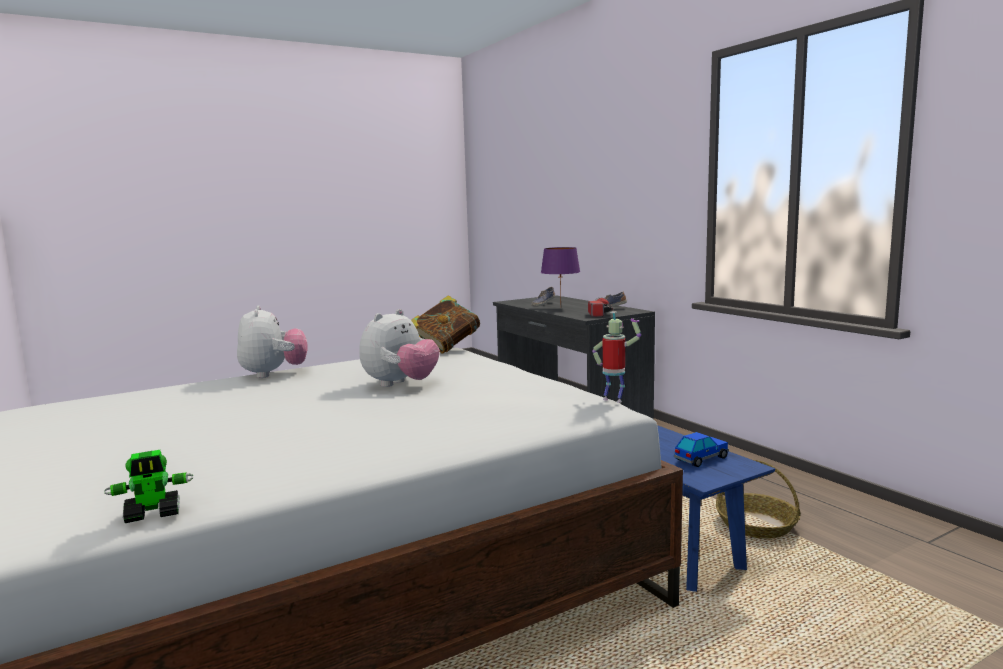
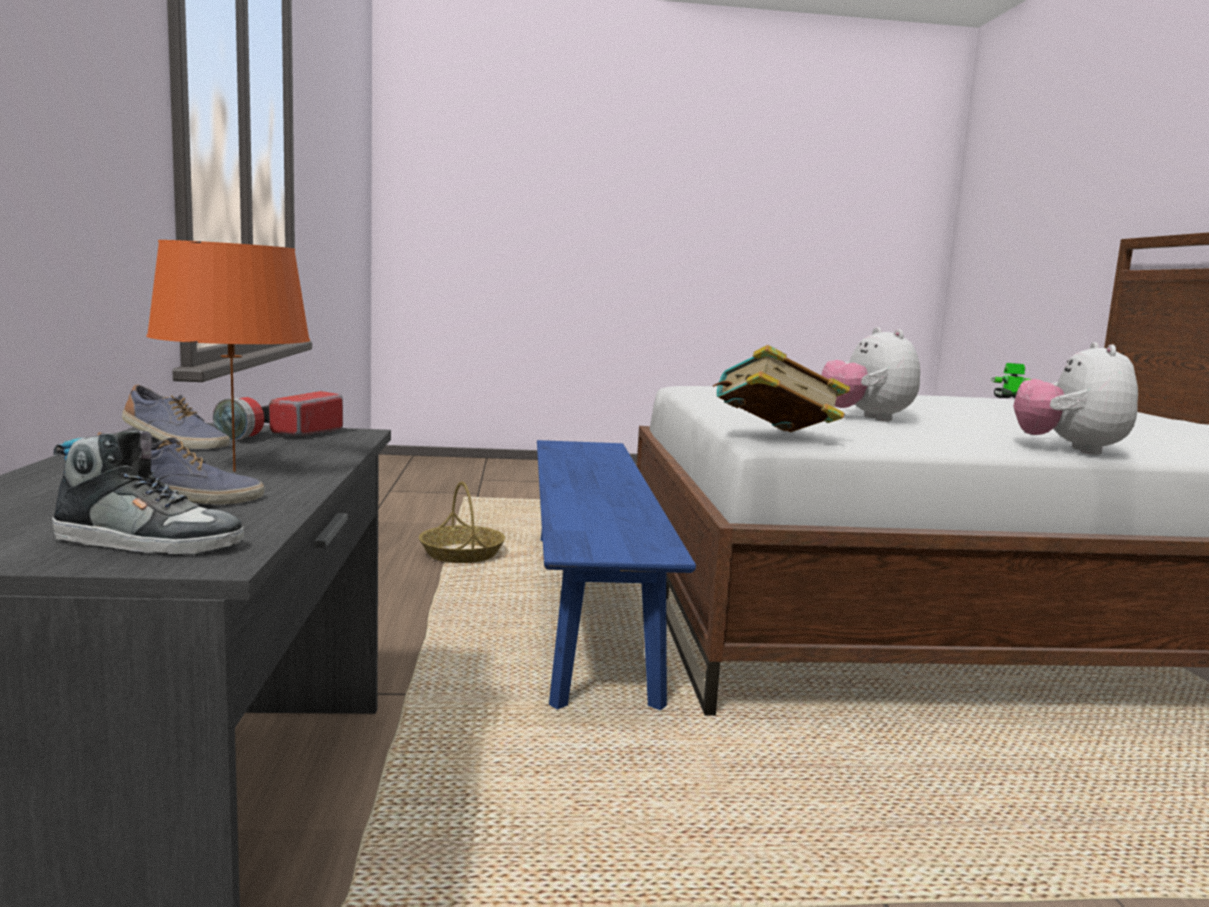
camera: 155 degrees left, 0 degrees up
plush toy [359,309,440,387] -> plush toy turned 75 degrees counterclockwise [821,327,920,422]
purple table lamp [541,247,580,295] -> orange table lamp [146,240,310,472]
toy robot [592,311,641,403] -> none
toy car [674,432,729,467] -> none
none -> shoe [52,431,244,555]

